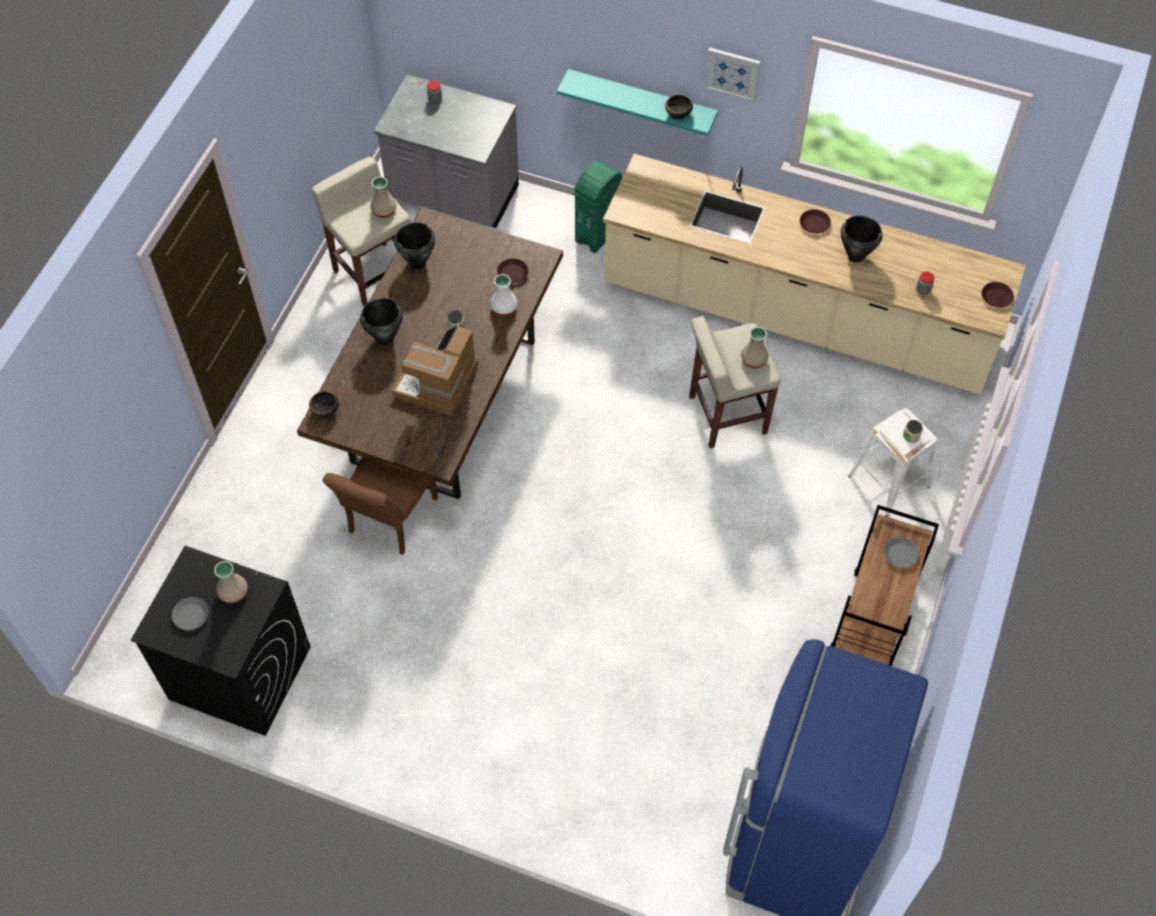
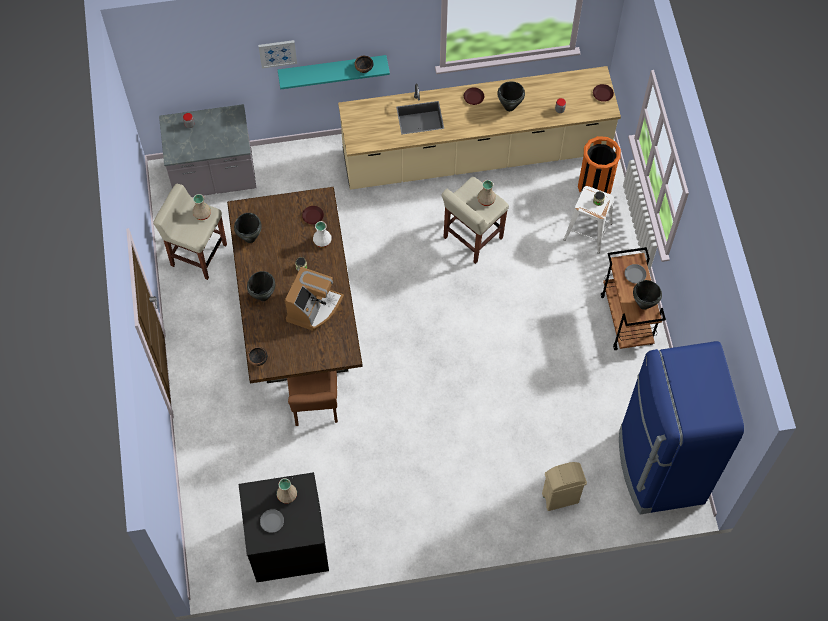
camera: 30 degrees left, 5 degrees up
coffee machine [392,325,478,416] -> coffee machine turned 150 degrees counterclockwise [285,267,344,331]
green trash can [573,161,623,253] -> none
picture [704,47,761,102] -> picture moved to [258,40,297,68]
none -> beige trash can [542,462,587,511]
none -> orange trash can [578,136,621,194]
none -> black cooking pot [633,280,662,310]

